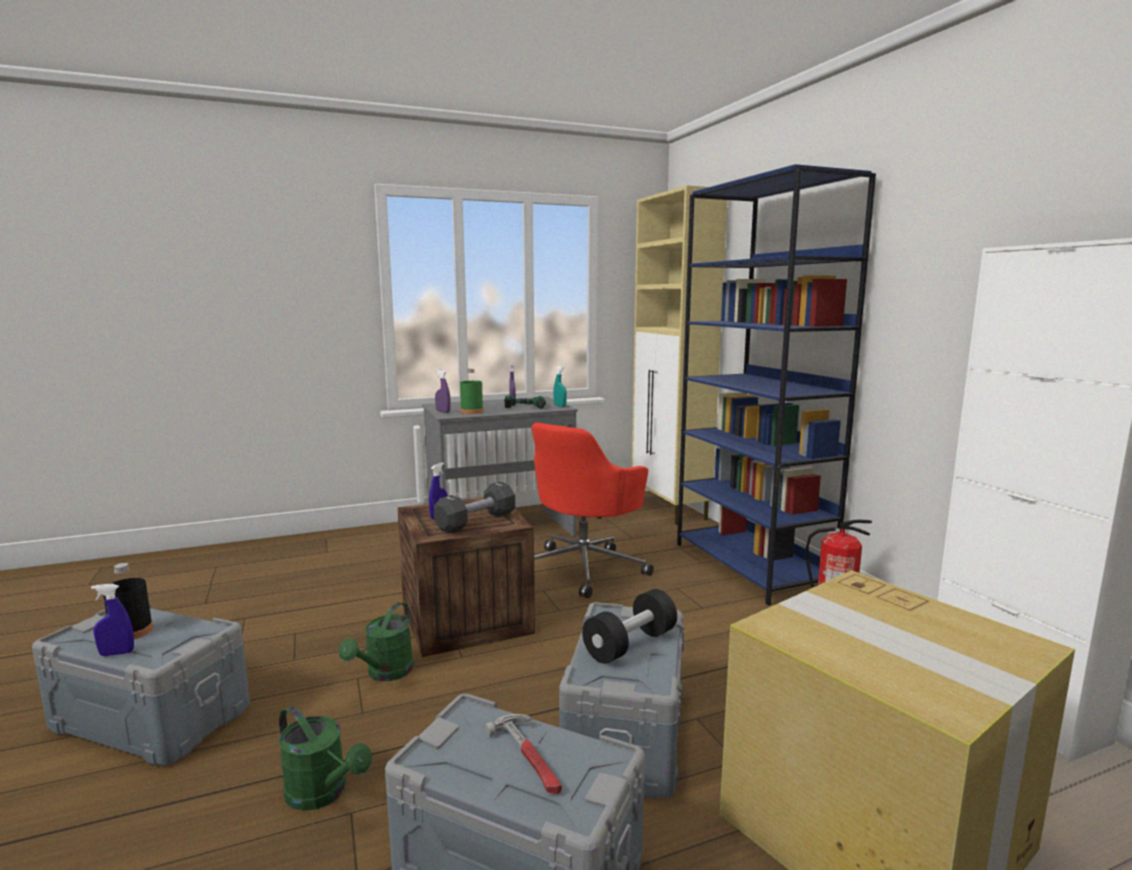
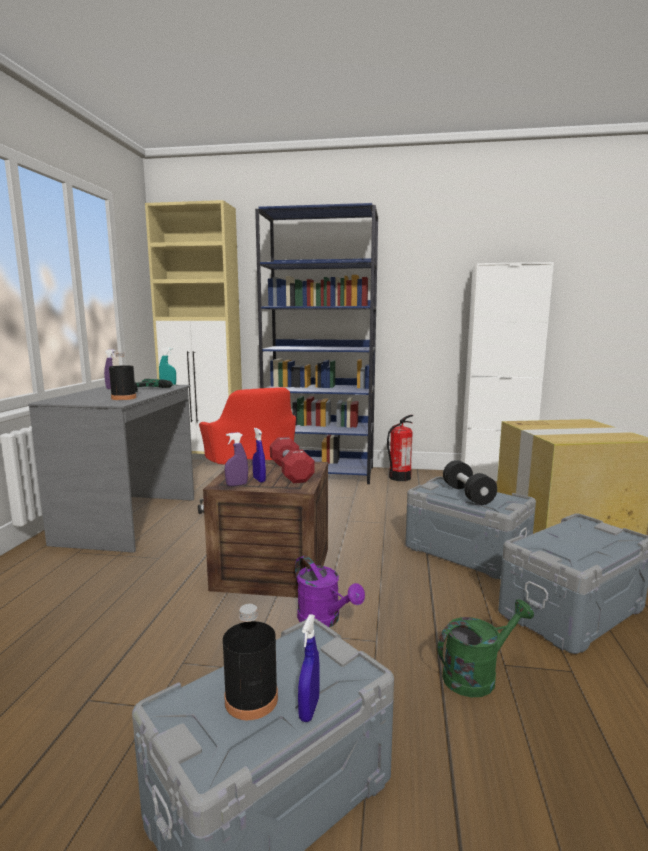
camera: 60 degrees left, 0 degrees up
green watering can [339,602,414,681] -> purple watering can [295,556,365,627]
black dumbbell [434,482,515,533] -> red dumbbell [270,437,314,483]
purple spray bottle [435,369,451,413] -> purple spray bottle moved to [225,432,248,486]
green bottle [460,369,483,414] -> black bottle [109,352,136,400]
hammer [485,714,562,794] -> none

